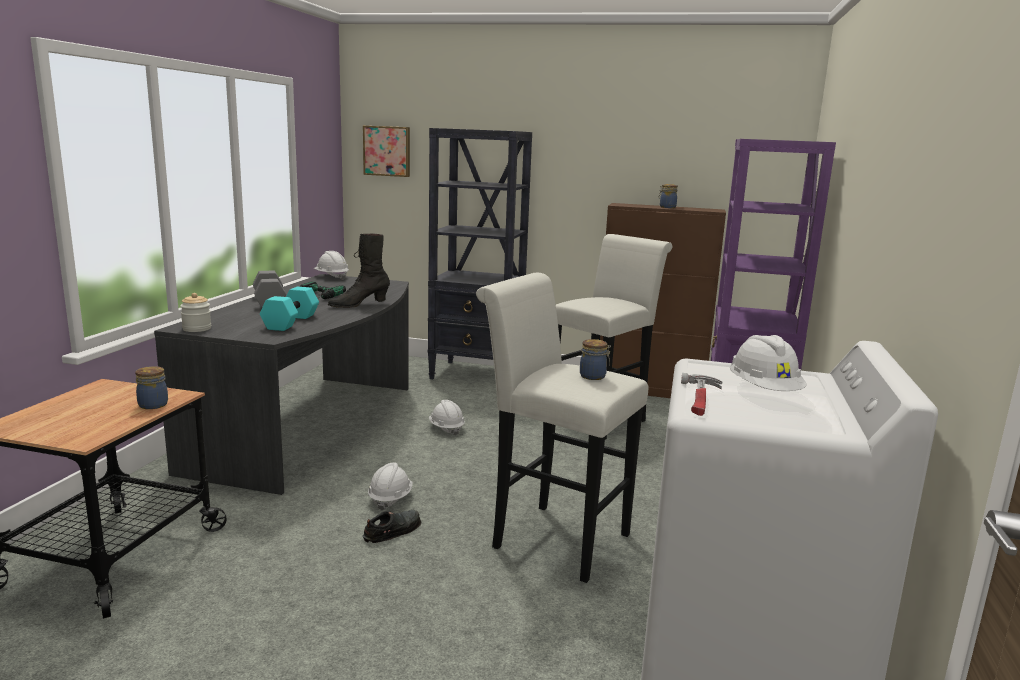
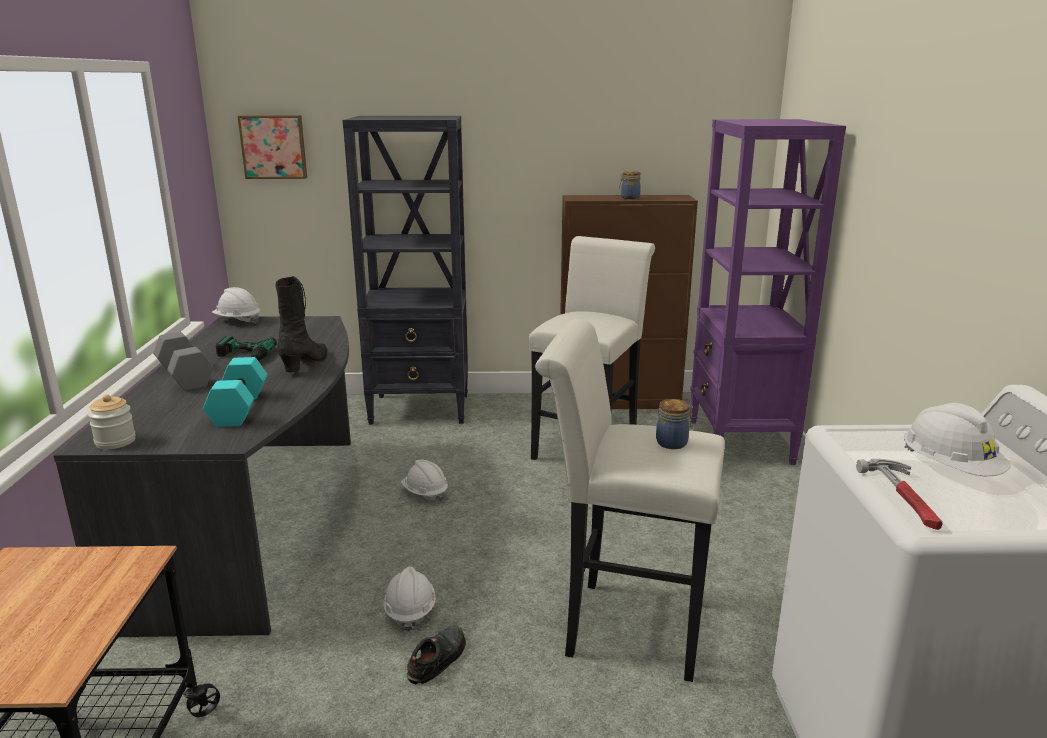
camera: 15 degrees left, 5 degrees up
jar [135,366,168,409] -> none
black boot [328,233,390,308] -> black boot turned 150 degrees clockwise [275,276,328,373]

